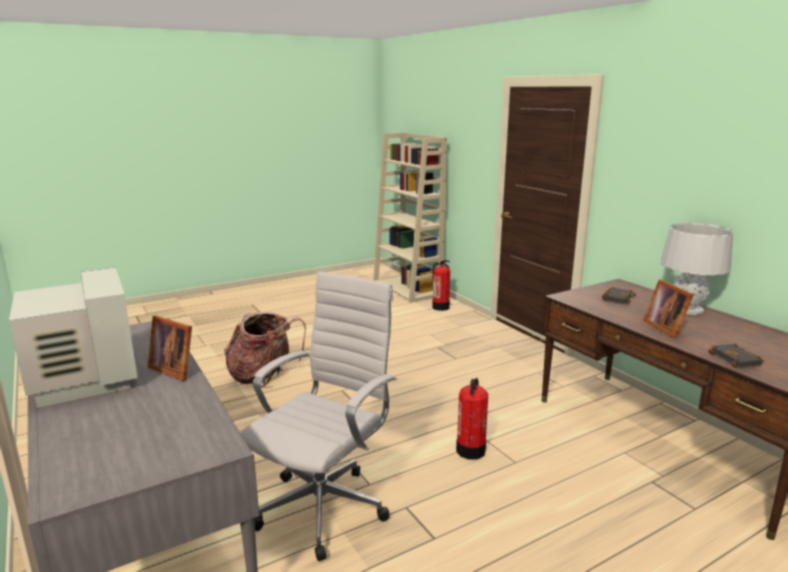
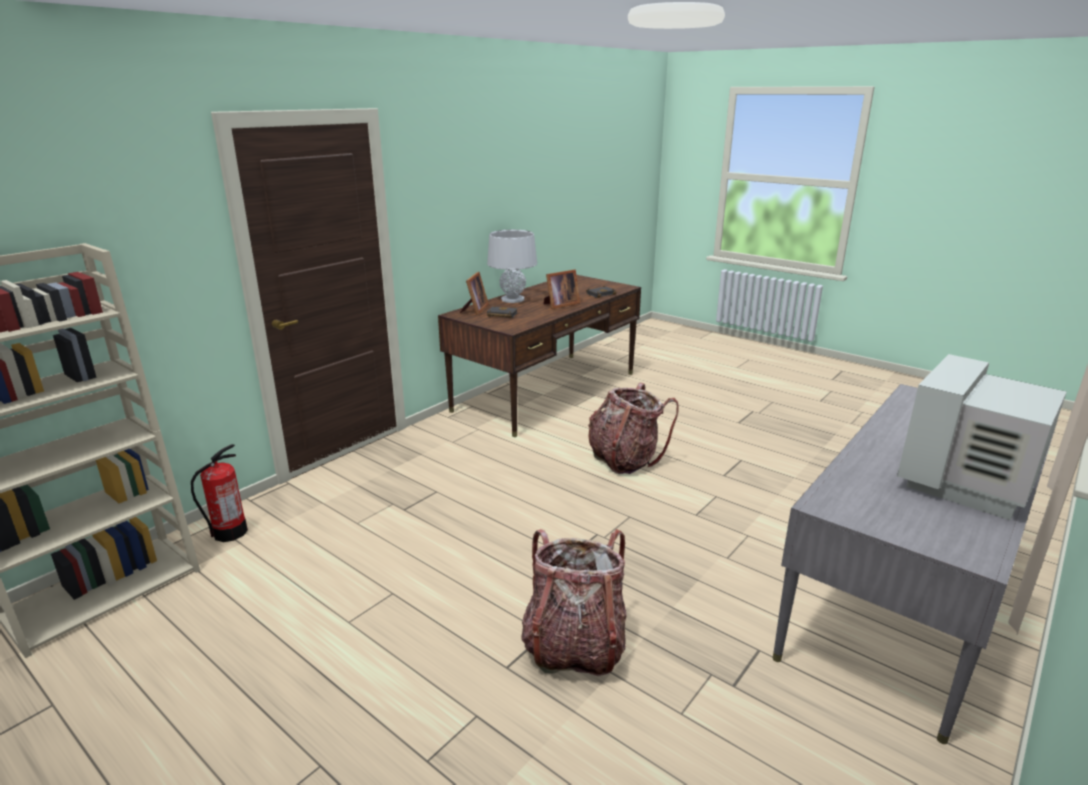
camera: 110 degrees left, 5 degrees up
picture frame [148,315,192,381] -> picture frame moved to [460,272,489,315]
white office chair [241,271,396,561] -> none
fire extinguisher [456,378,488,460] -> backpack [588,383,679,474]

